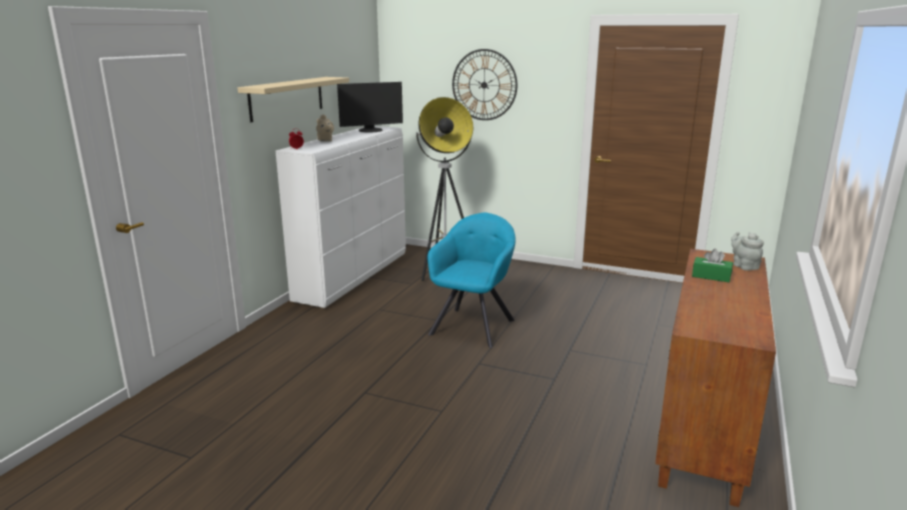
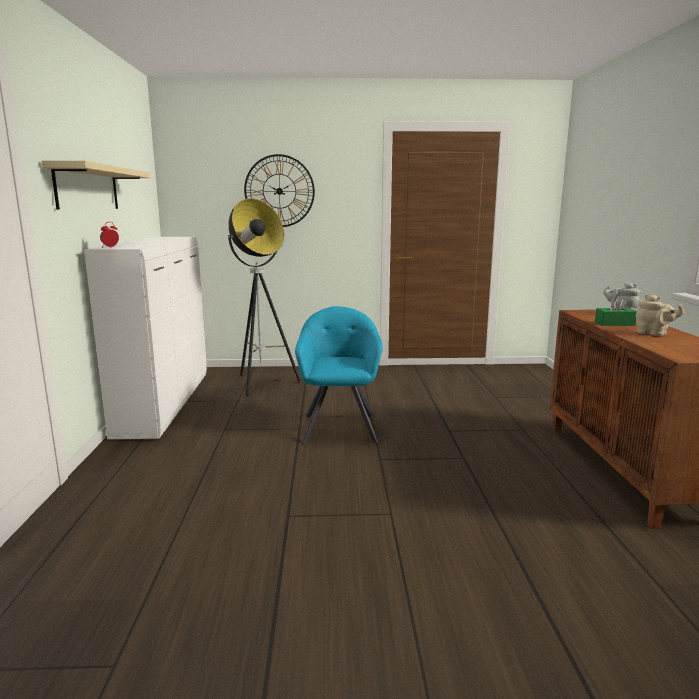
camera: 25 degrees left, 5 degrees down
beige teapot [316,114,334,142] -> beige teapot moved to [636,295,684,336]
monitor [337,82,403,132] -> none

